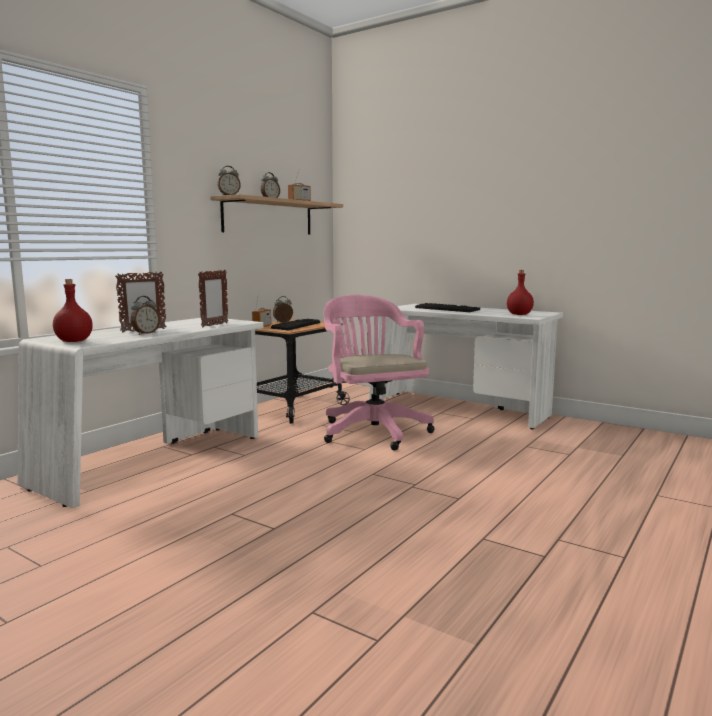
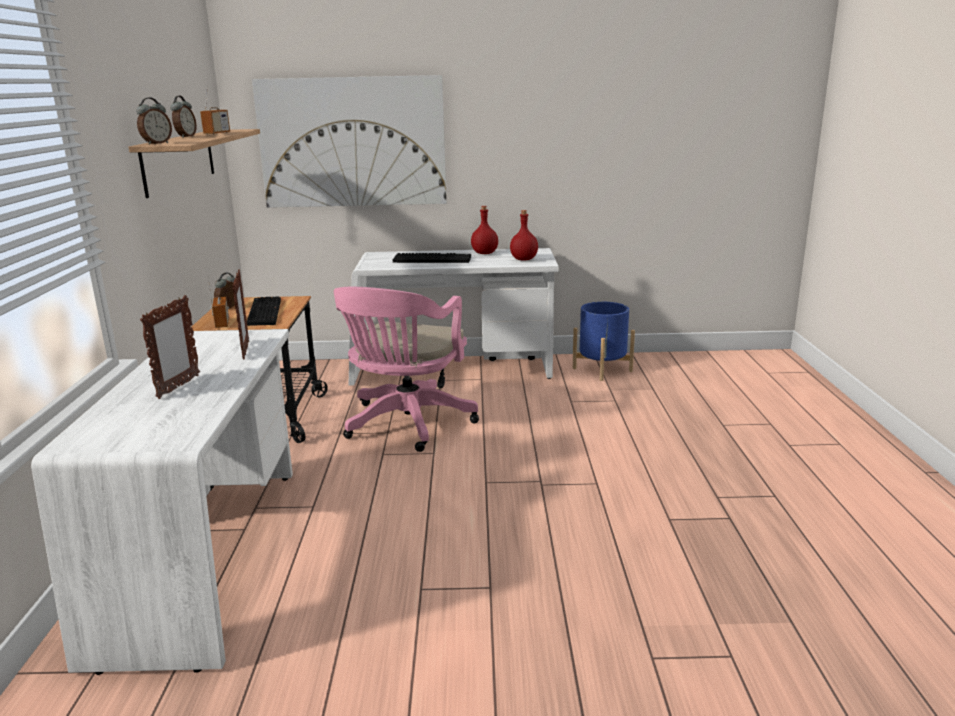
camera: 35 degrees left, 10 degrees up
red bottle [53,279,93,342] -> red bottle moved to [471,206,498,254]
alarm clock [131,296,160,335] -> none
pink office chair [324,295,435,450] -> pink office chair turned 105 degrees counterclockwise [334,287,479,452]
none -> picture [252,75,447,208]
none -> blue planter [573,302,635,381]

